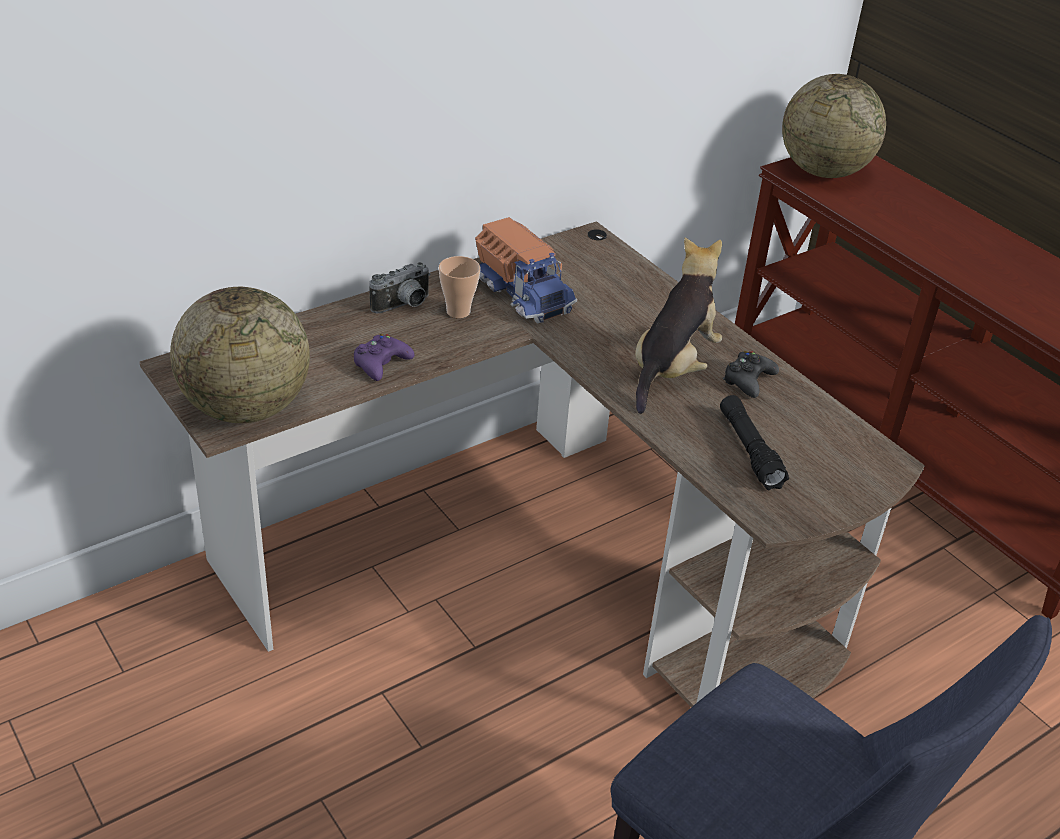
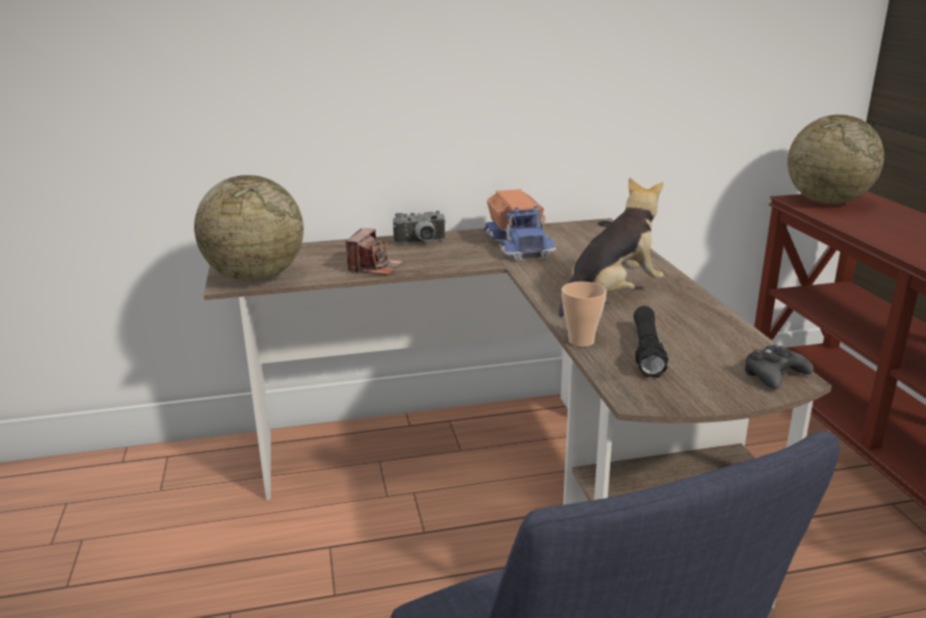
camera: 25 degrees right, 15 degrees down
purple game controller [354,334,415,381] -> camera [346,228,403,275]
cup [439,256,480,318] -> cup moved to [562,282,607,347]
black game controller [723,351,779,398] -> black game controller moved to [744,344,814,390]

